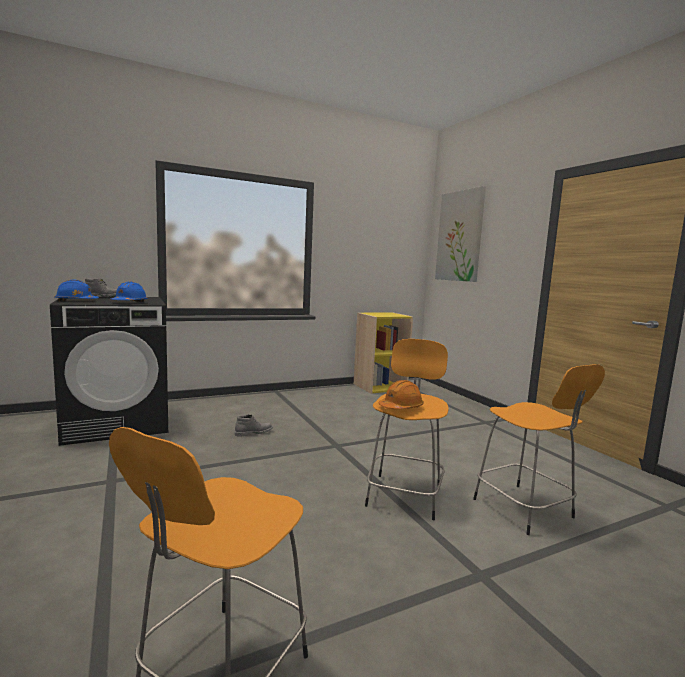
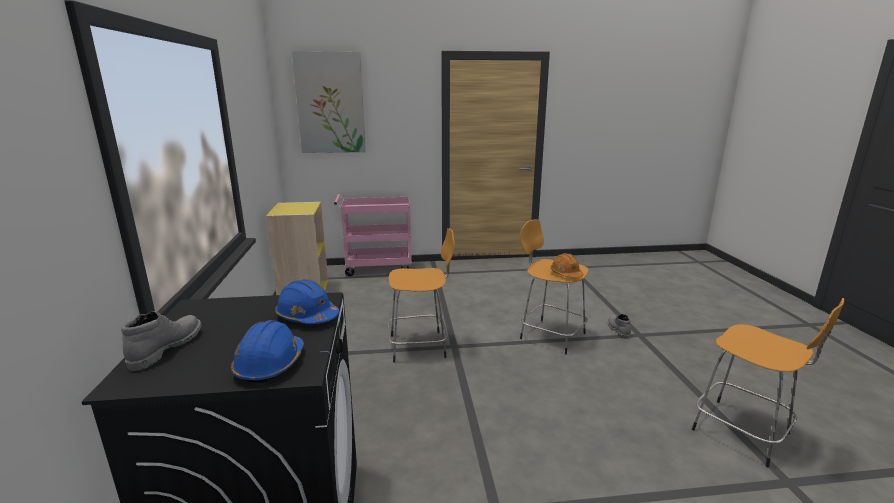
camera: 70 degrees left, 10 degrees up
grey boot [235,414,273,437] -> grey boot moved to [608,314,631,339]
orange stool [473,364,605,535] -> orange stool moved to [388,228,455,362]
none -> pink cart [334,194,412,276]

